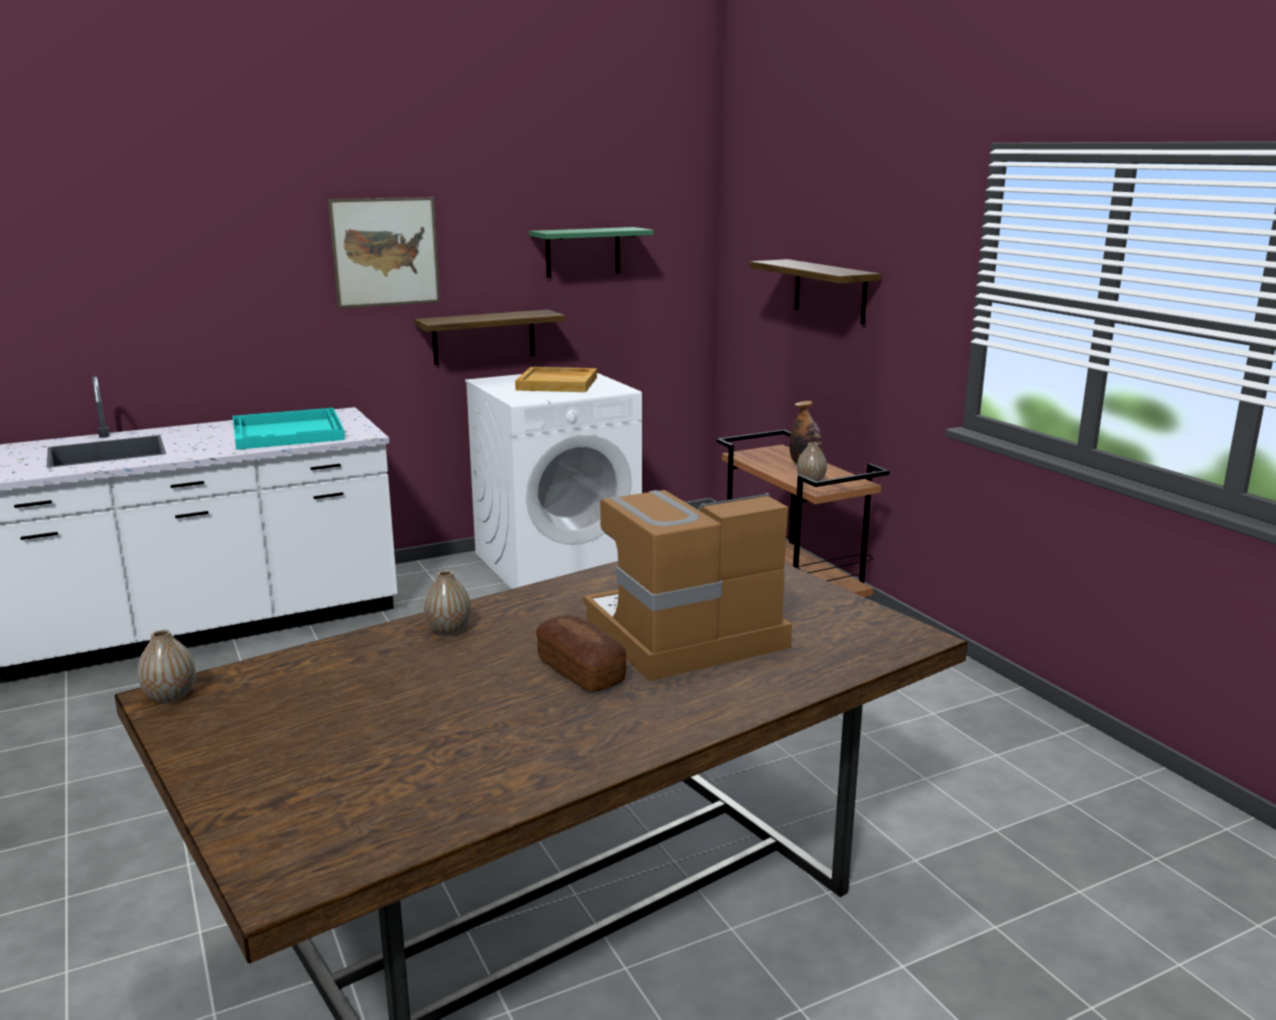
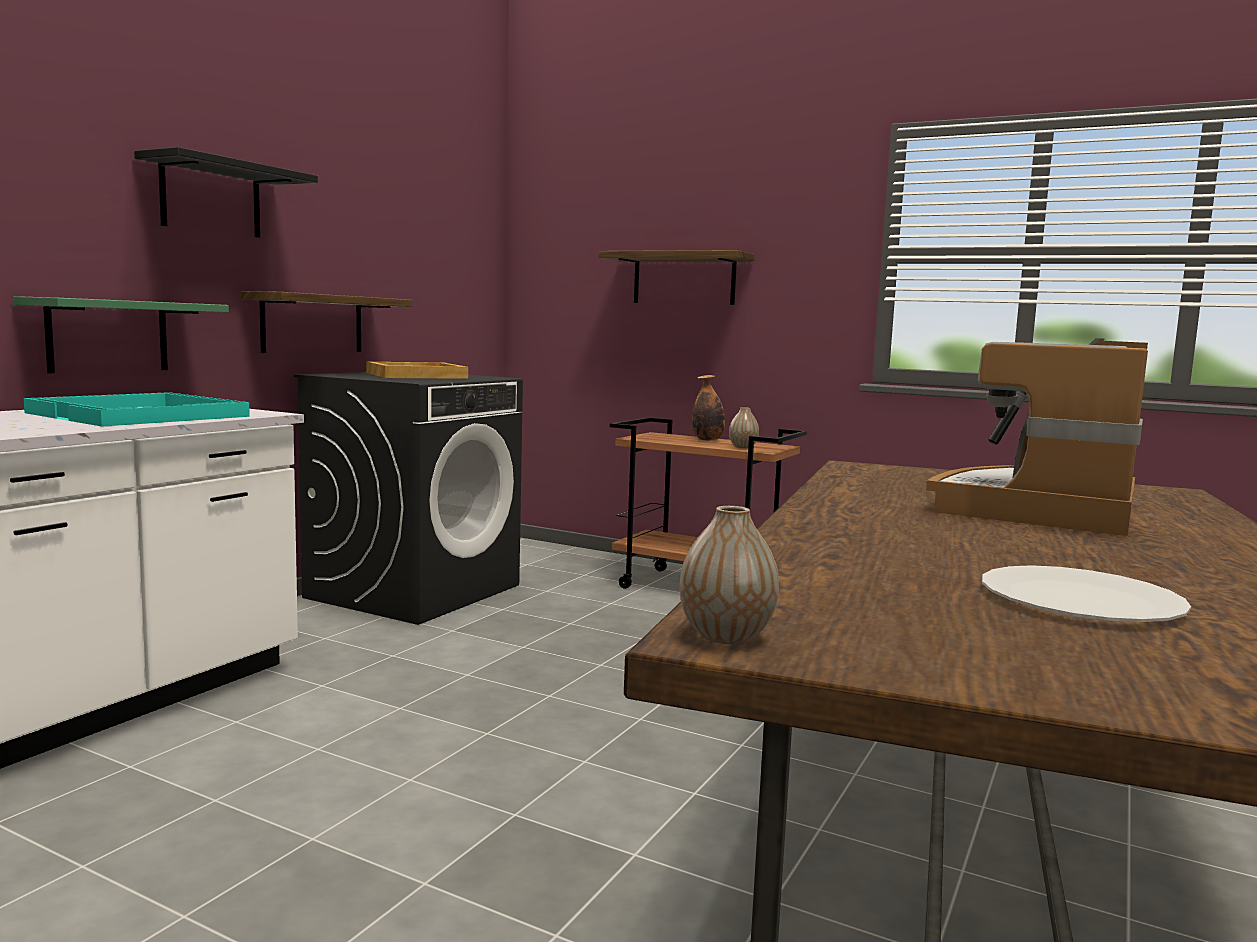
camera: 35 degrees left, 10 degrees down
picture [328,197,441,309] -> black shelf [134,147,318,238]
vase [424,570,471,635] -> none
white washing machine [465,373,642,589] -> black washing machine [294,372,523,625]
green shelf [529,227,654,278] -> green shelf moved to [13,296,229,373]
bread [536,615,626,692] -> none
none -> white plate [982,565,1191,622]

